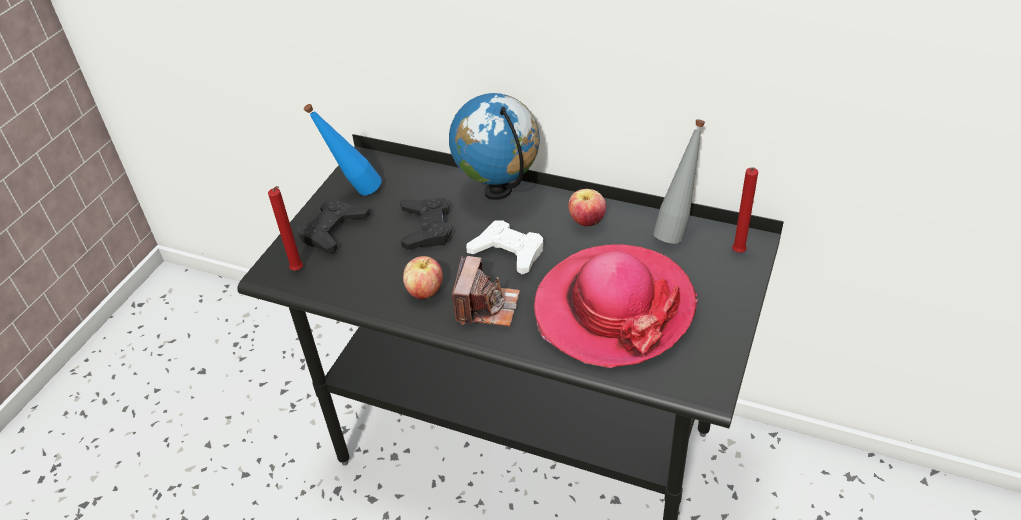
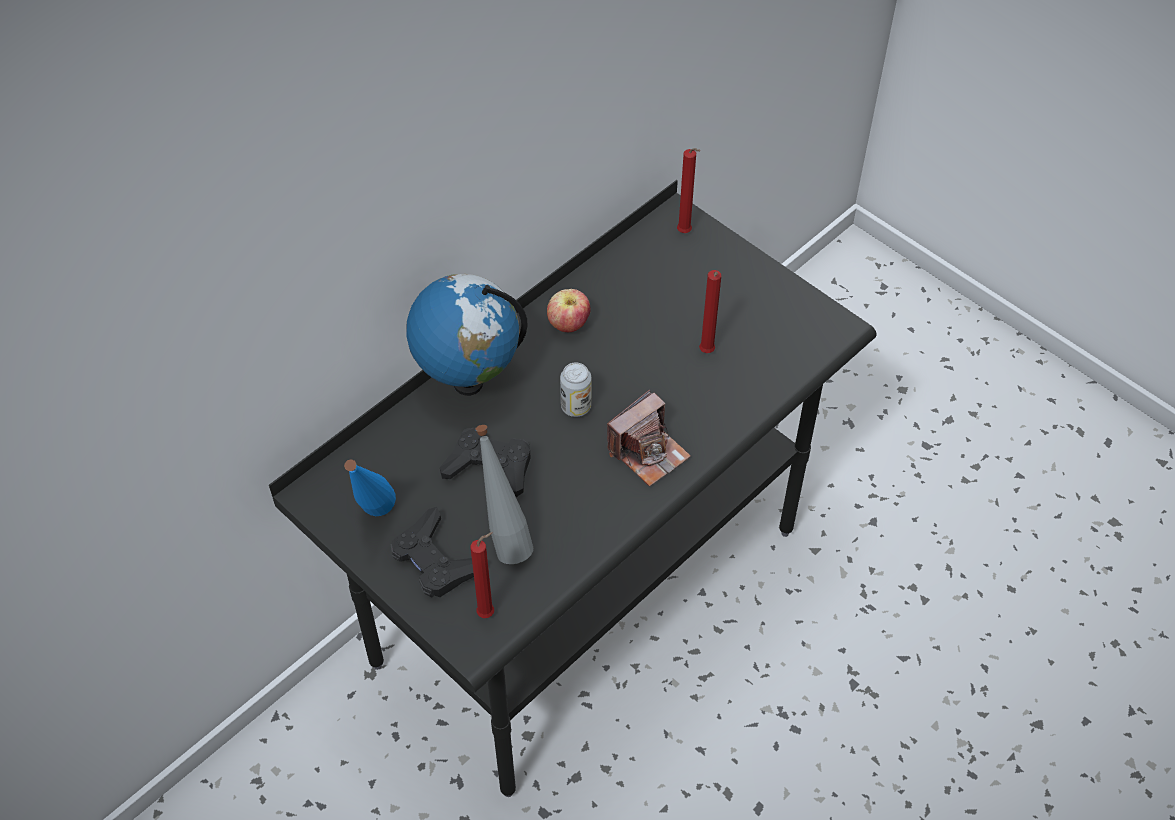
camera: 70 degrees left, 10 degrees up
apple [403,256,443,299] -> none
camera [452,256,520,326] -> camera turned 105 degrees clockwise [607,390,691,487]
white game controller [466,220,543,274] -> can [560,362,591,417]
hat [534,244,698,368] -> red candle [699,270,721,353]
grey bottle [653,119,705,244] -> grey bottle moved to [476,425,533,564]

